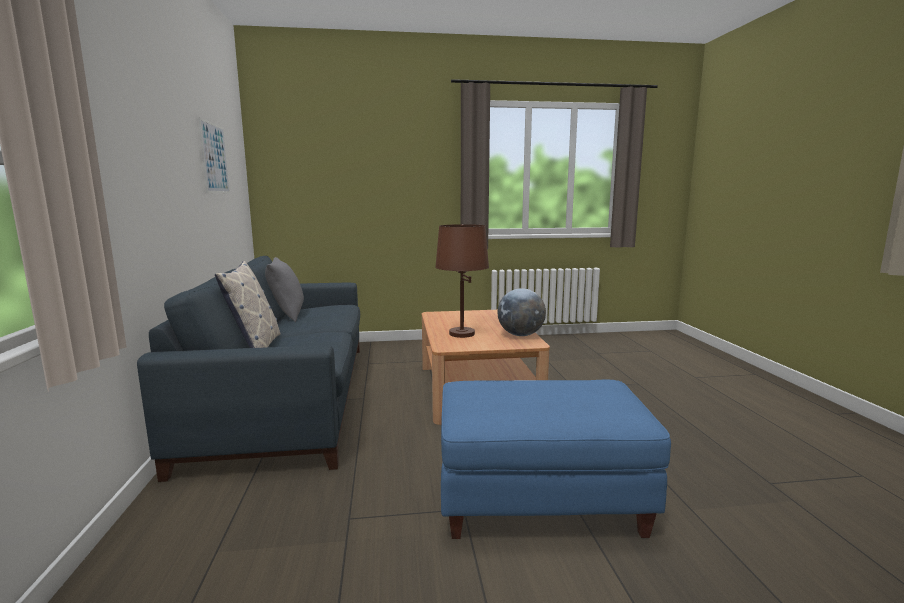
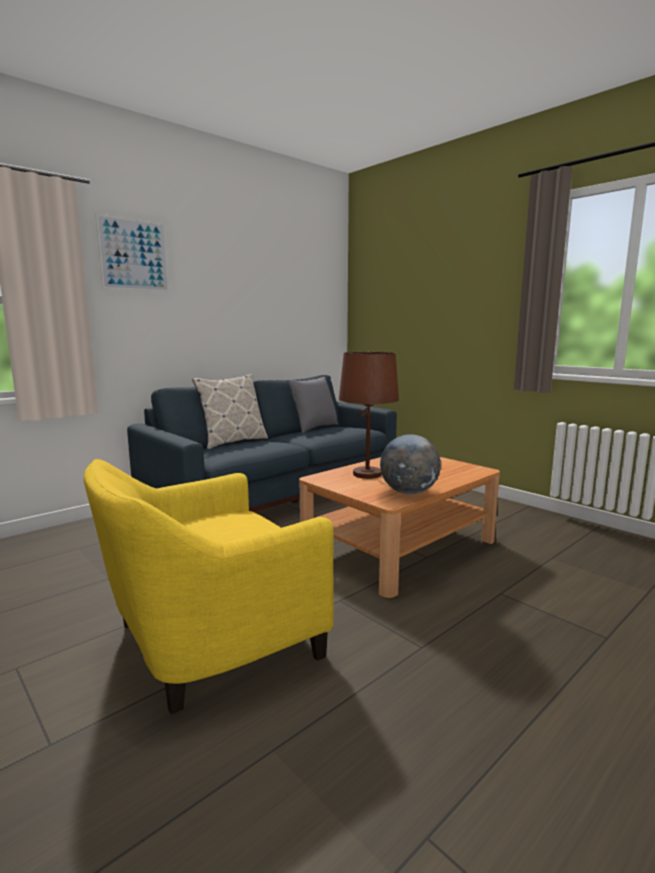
camera: 55 degrees right, 0 degrees up
picture [198,117,230,193] -> picture moved to [95,213,170,292]
blue ottoman [441,380,671,539] -> yellow armchair [84,459,333,714]

